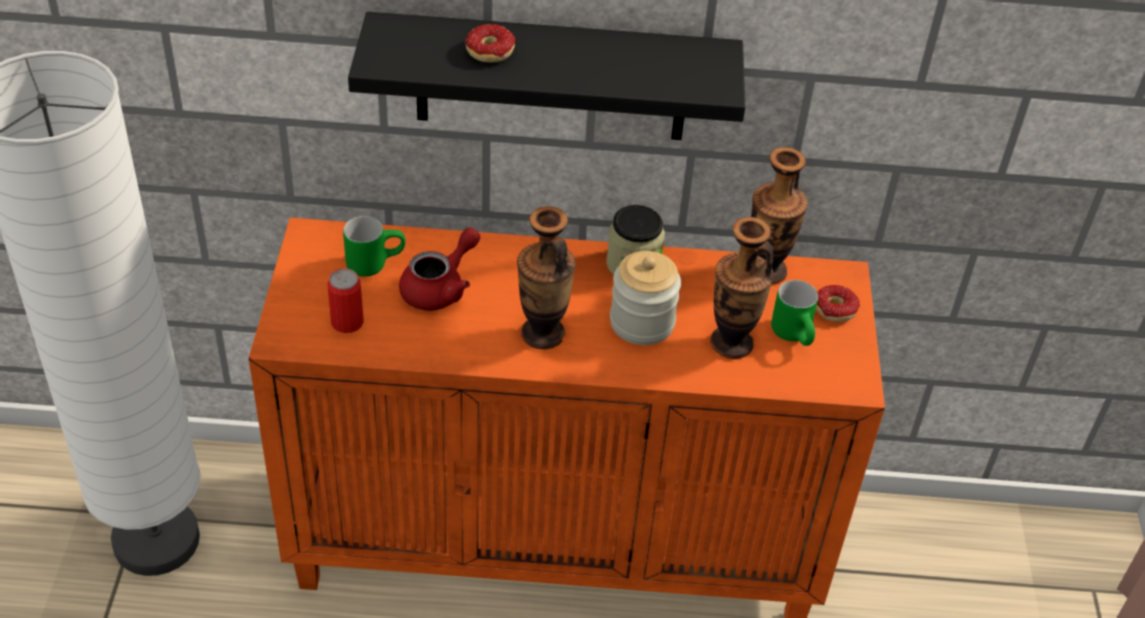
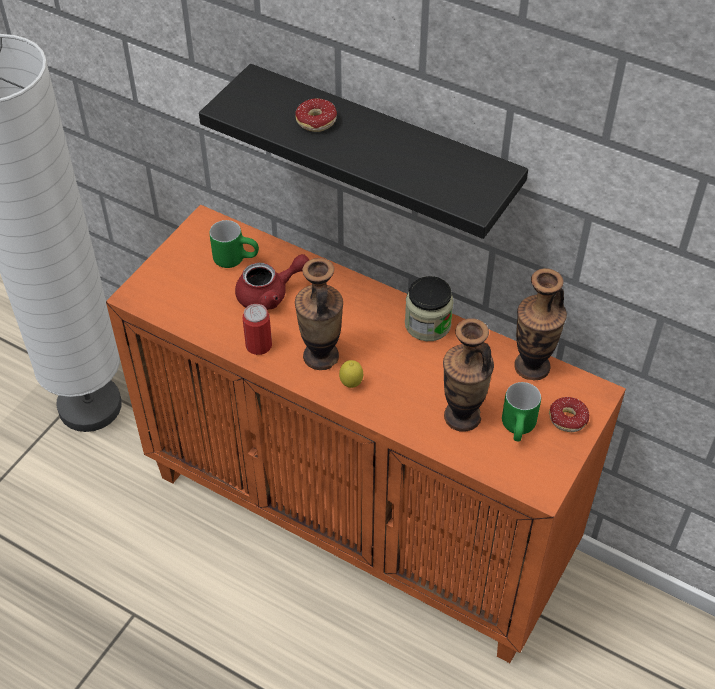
camera: 30 degrees right, 5 degrees up
can [328,268,364,333] -> can moved to [243,304,272,355]
jar [610,251,681,345] -> none
none -> lemon [339,360,363,388]

